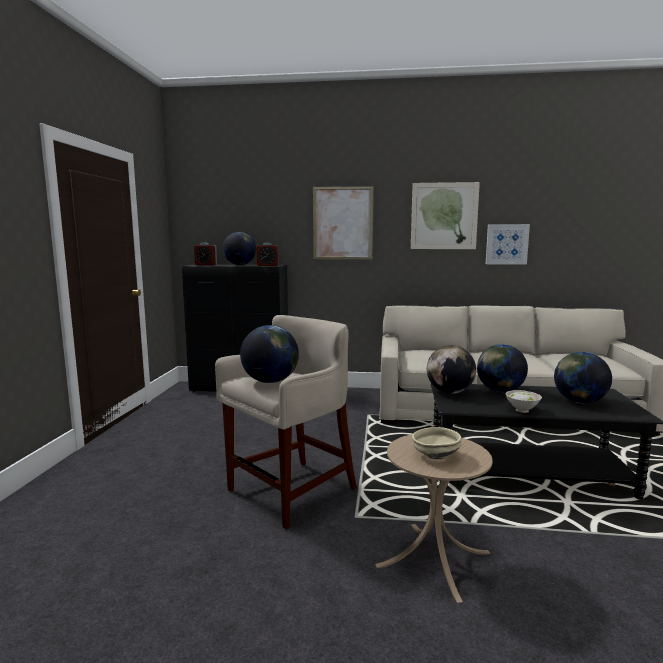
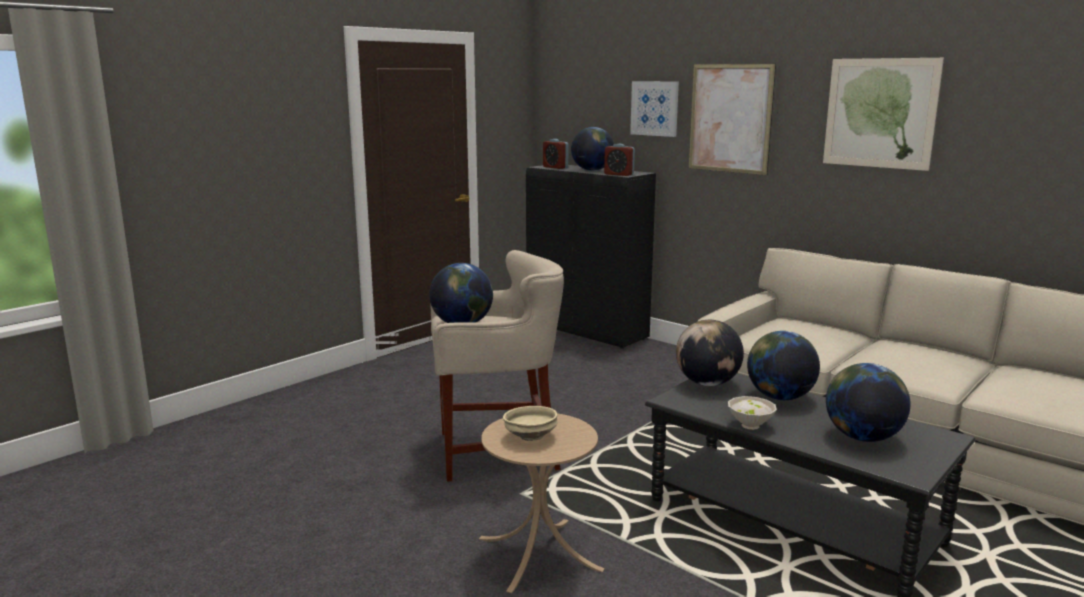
camera: 35 degrees right, 5 degrees up
picture [486,224,530,265] -> picture moved to [630,81,679,137]

